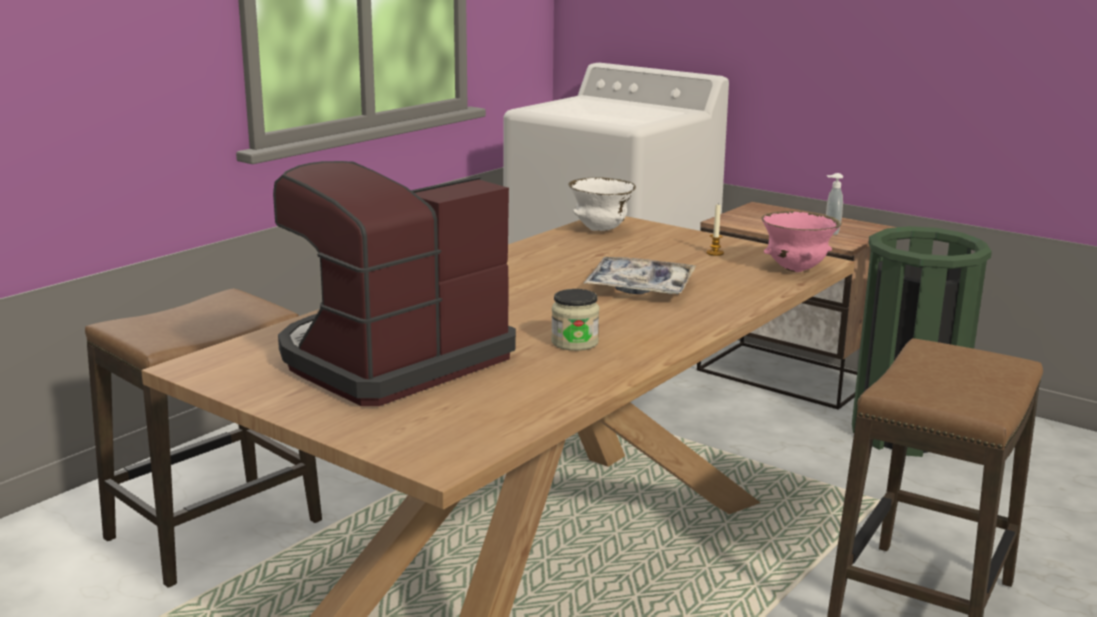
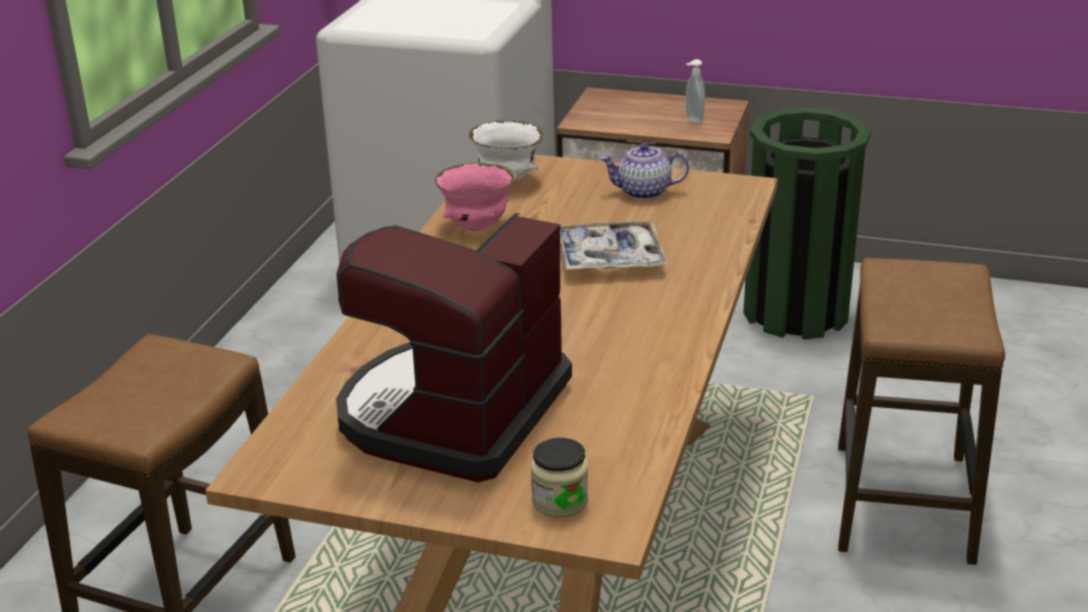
camera: 20 degrees left, 10 degrees up
jar [551,289,599,351] -> jar moved to [531,438,588,517]
candle [706,204,724,256] -> teapot [600,143,689,200]
pink bowl [761,211,842,272] -> pink bowl moved to [435,163,517,231]

